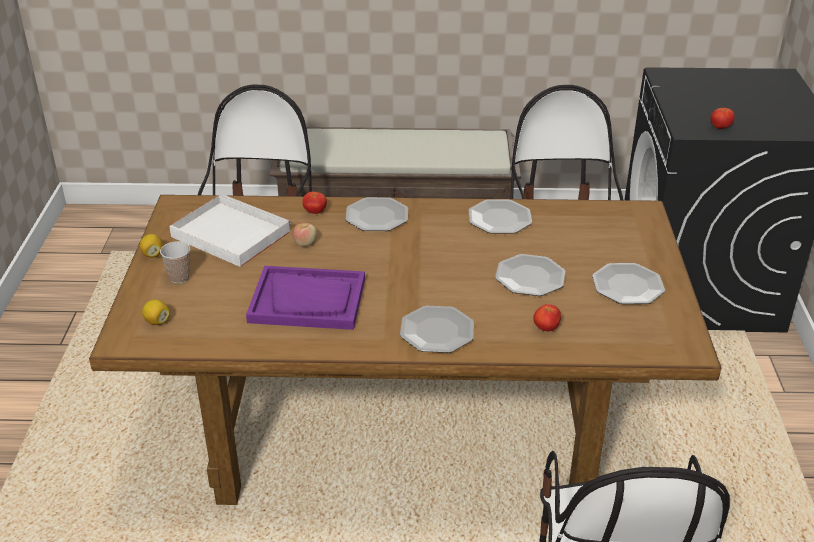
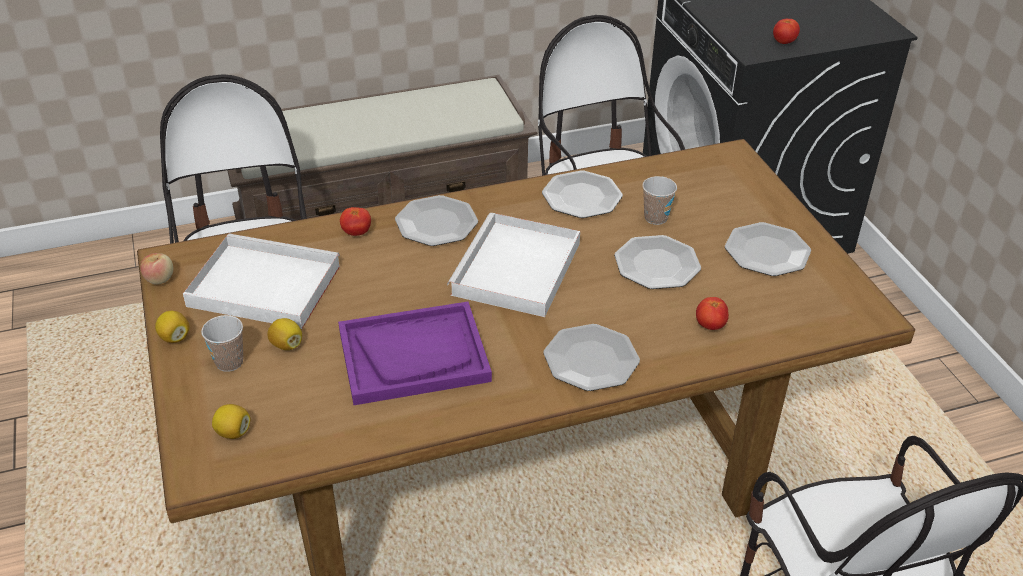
camera: 20 degrees left, 5 degrees up
apple [292,222,317,246] -> apple moved to [140,253,174,285]
none -> lemon [267,318,302,350]
none -> white tray [447,213,580,317]
none -> cup [642,176,677,225]

